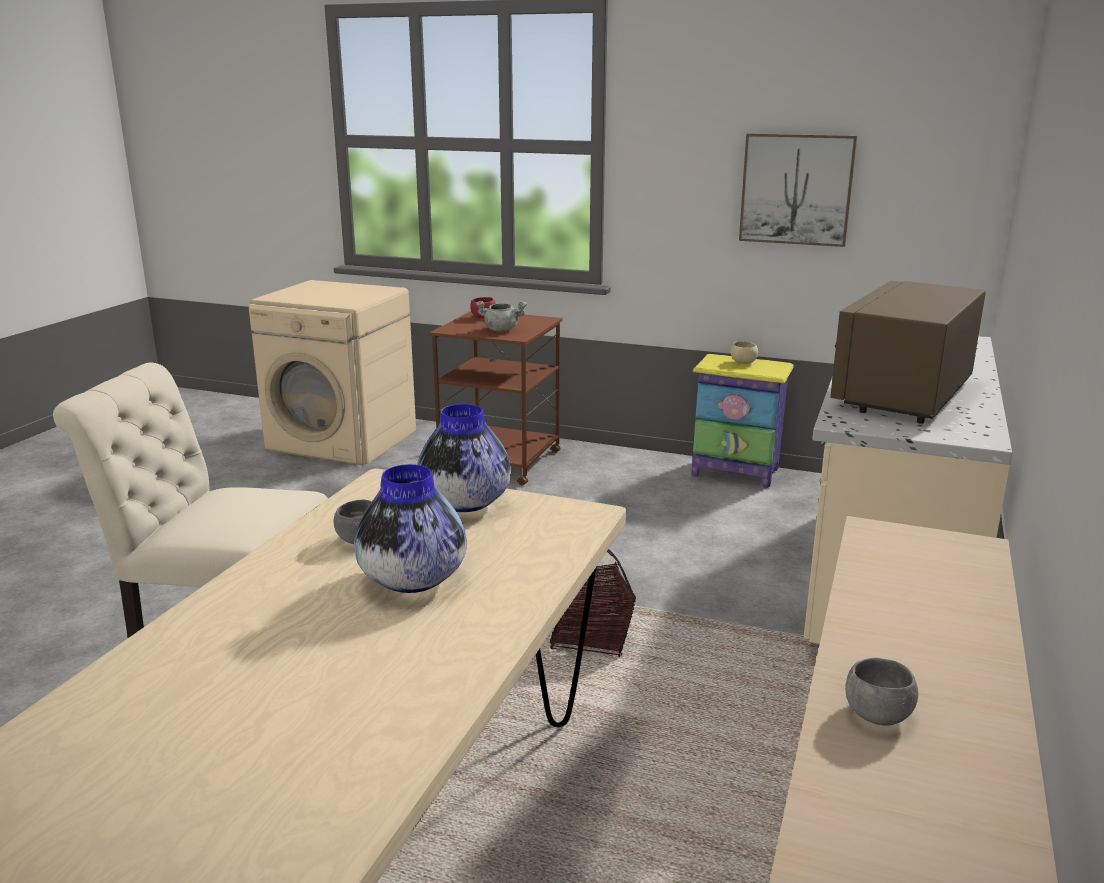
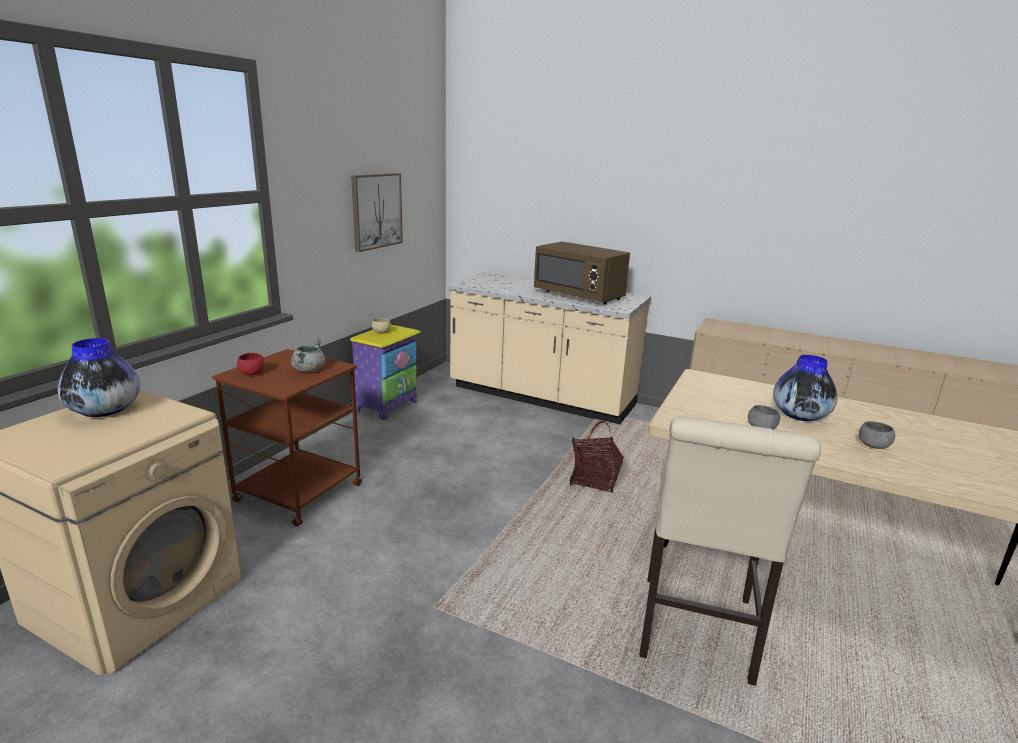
camera: 85 degrees left, 0 degrees up
vase [417,404,511,512] -> vase moved to [57,338,140,417]
grey bowl [845,658,918,726] -> grey bowl moved to [859,421,895,449]

